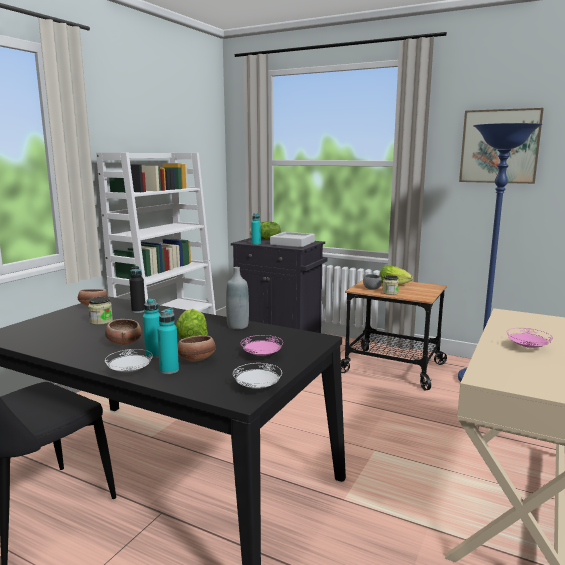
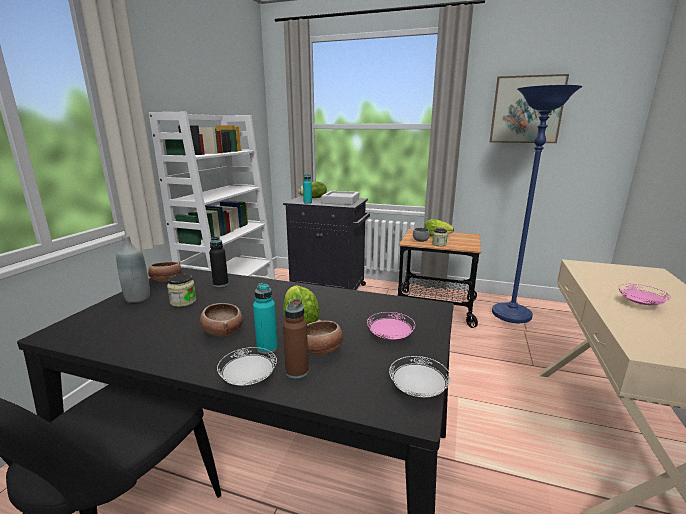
camera: 10 degrees left, 5 degrees up
turquoise bottle [157,308,179,374] -> brown bottle [283,299,309,379]
grey bottle [226,267,249,329] -> grey bottle moved to [116,235,150,303]

